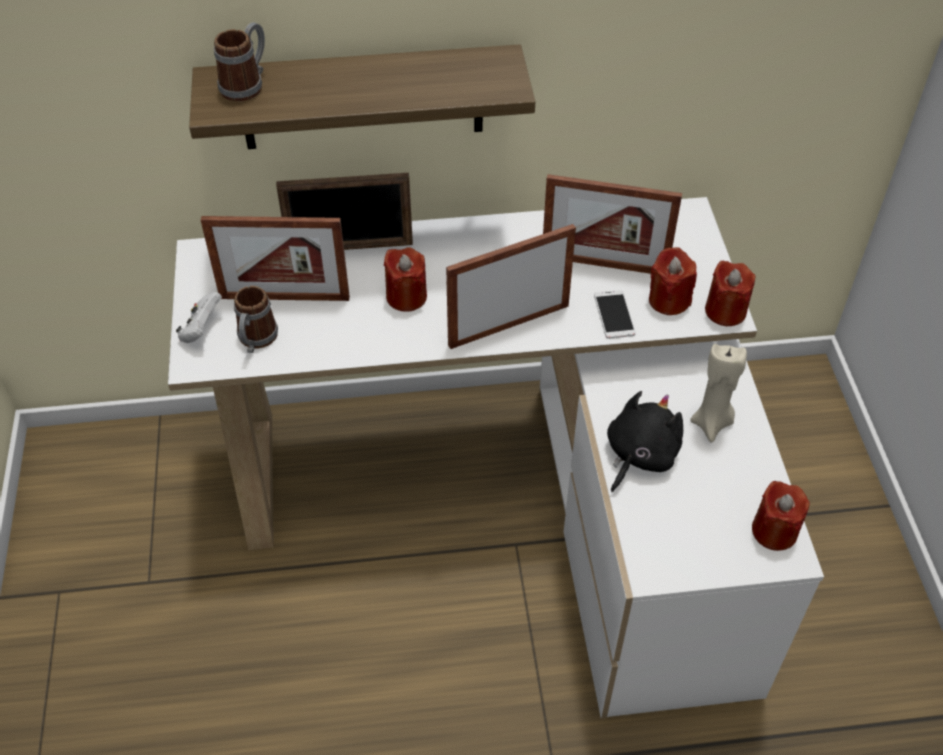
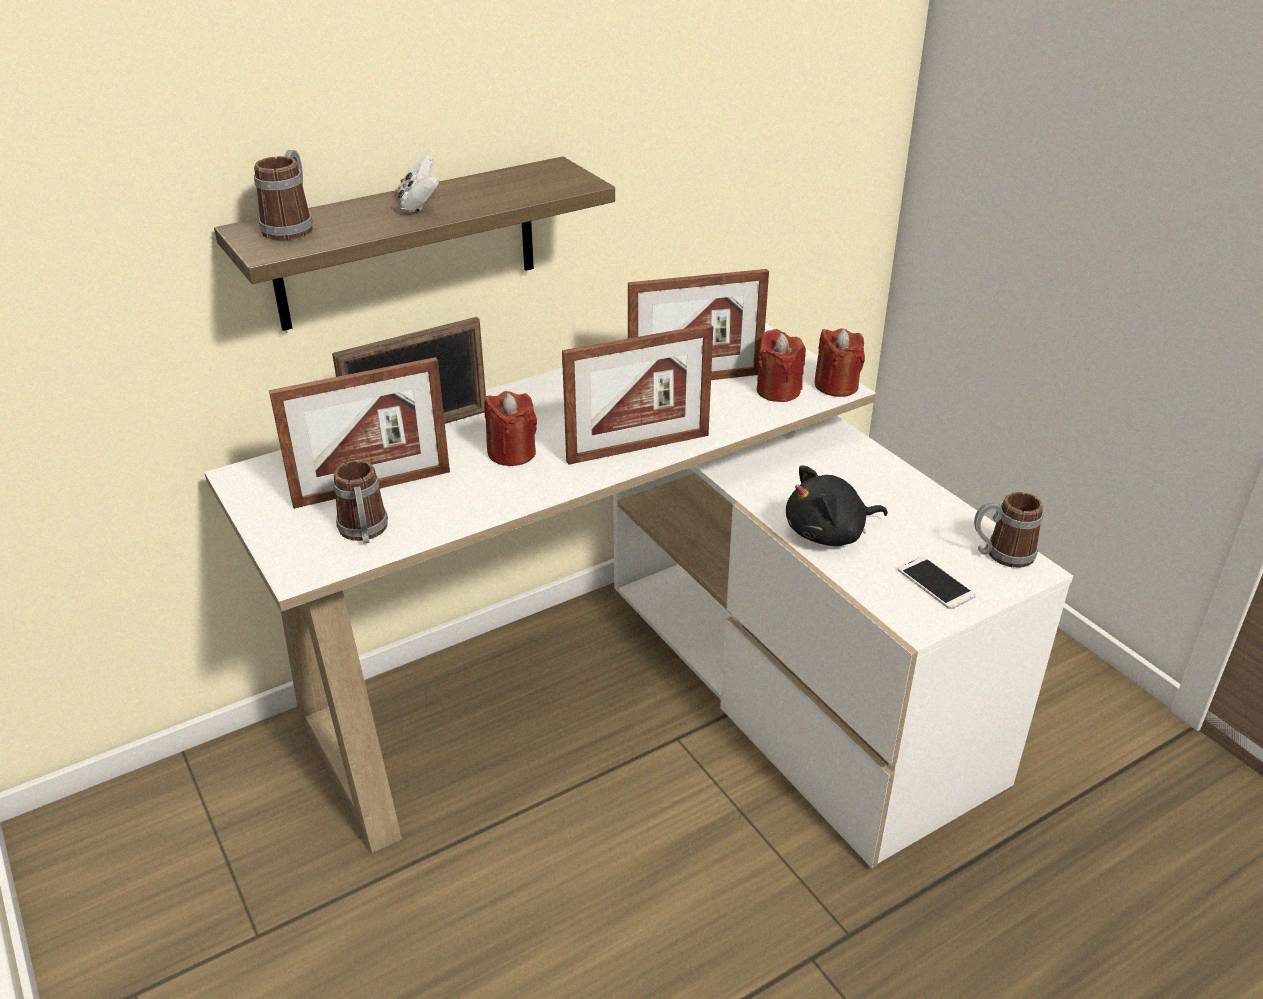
camera: 25 degrees left, 15 degrees down
white game controller [176,291,222,343] -> white game controller moved to [398,155,439,213]
picture frame [446,224,576,349] -> picture frame turned 150 degrees counterclockwise [562,324,713,465]
phone [594,290,636,339] -> phone moved to [897,556,976,609]
black plush toy [607,391,683,492] -> black plush toy turned 120 degrees counterclockwise [786,465,888,546]
beige candle [690,344,747,443] -> none
red candle [752,481,810,551] -> mug [974,492,1043,568]

